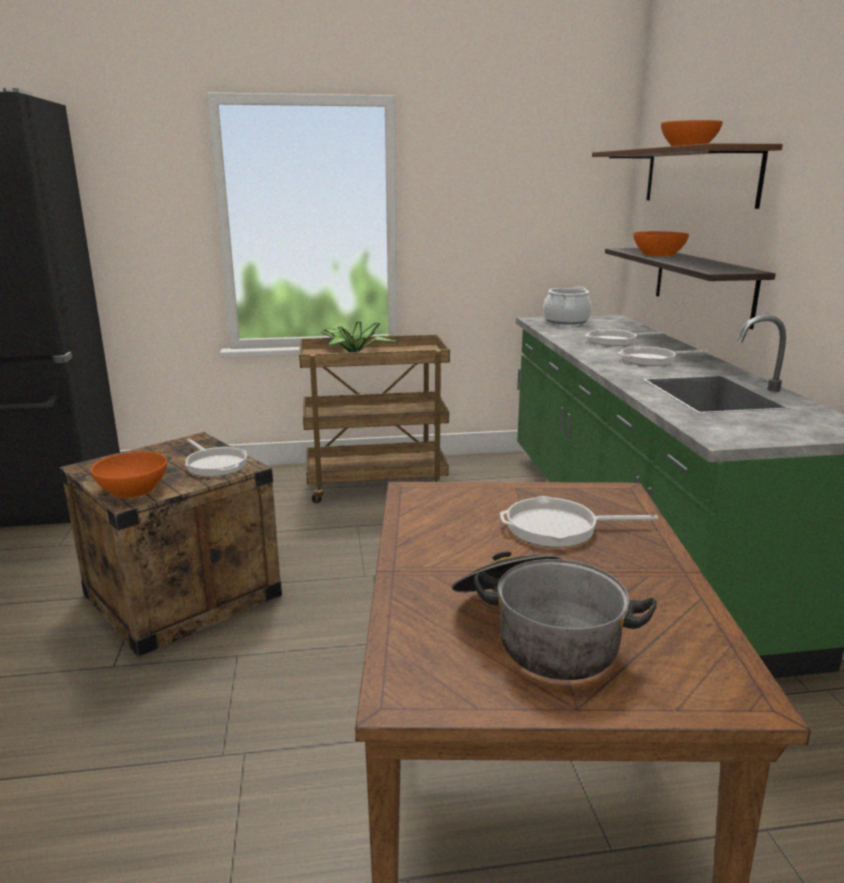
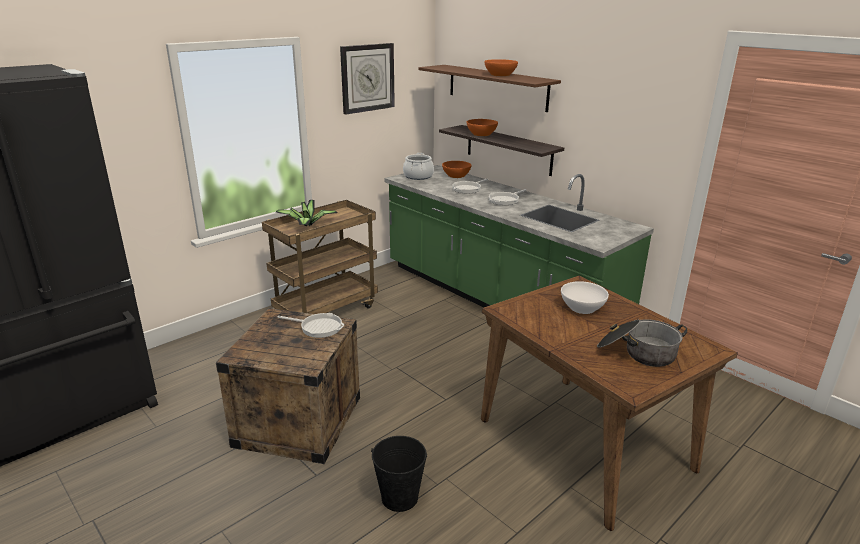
camera: 35 degrees left, 5 degrees up
orange bowl [91,451,167,498] -> orange bowl moved to [442,161,472,178]
frying pan [500,496,658,547] -> white bowl [561,281,609,314]
none -> wall clock [340,43,395,114]
none -> black bucket [371,436,427,512]

